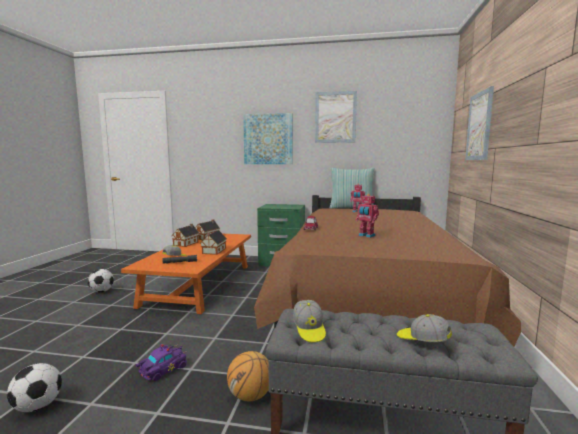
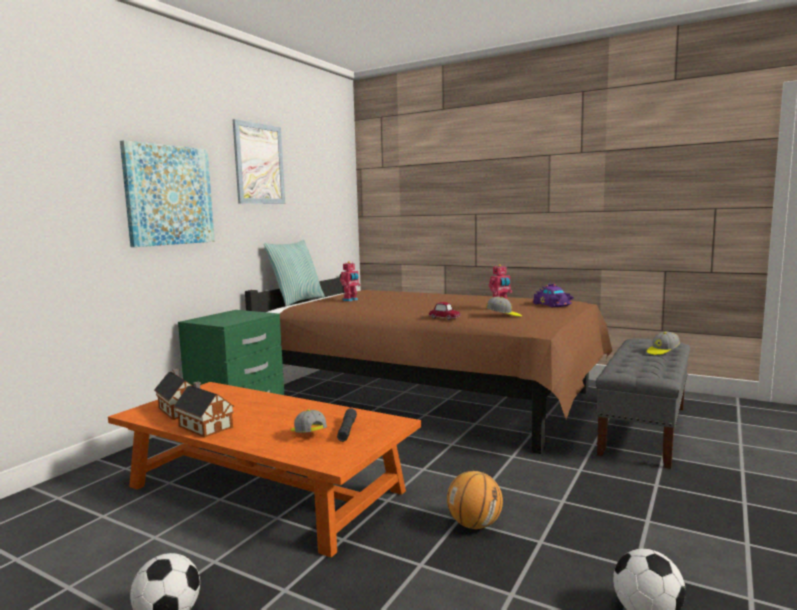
camera: 70 degrees left, 0 degrees up
purple toy car [136,344,187,381] -> purple toy car moved to [533,283,574,308]
toy house [200,230,227,255] -> none
basketball [227,351,269,402] -> basketball moved to [447,471,503,529]
cap [293,300,326,343] -> cap moved to [486,297,522,317]
picture [465,86,494,160] -> none

